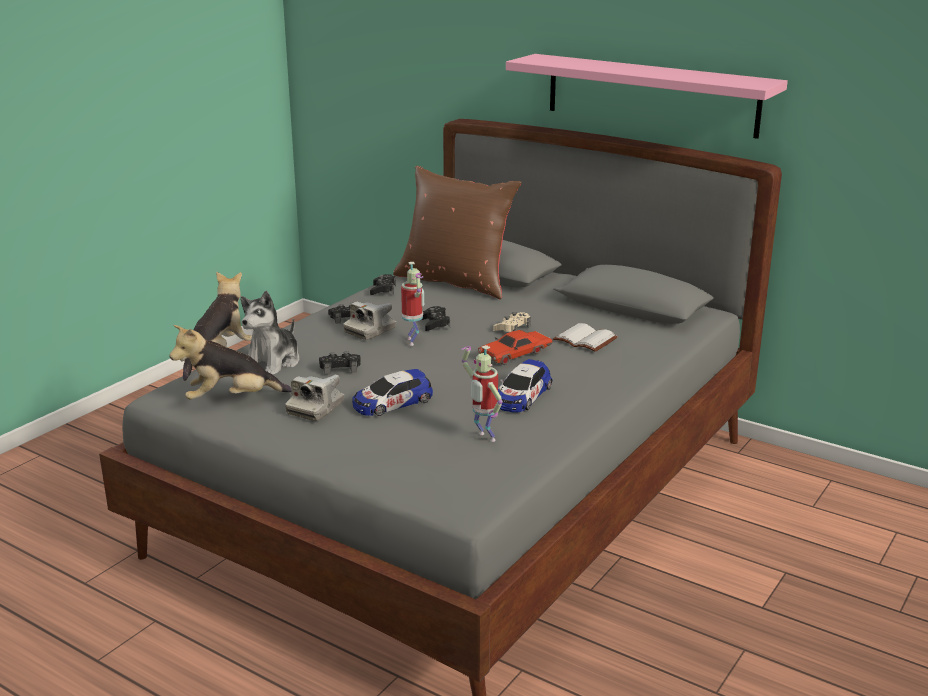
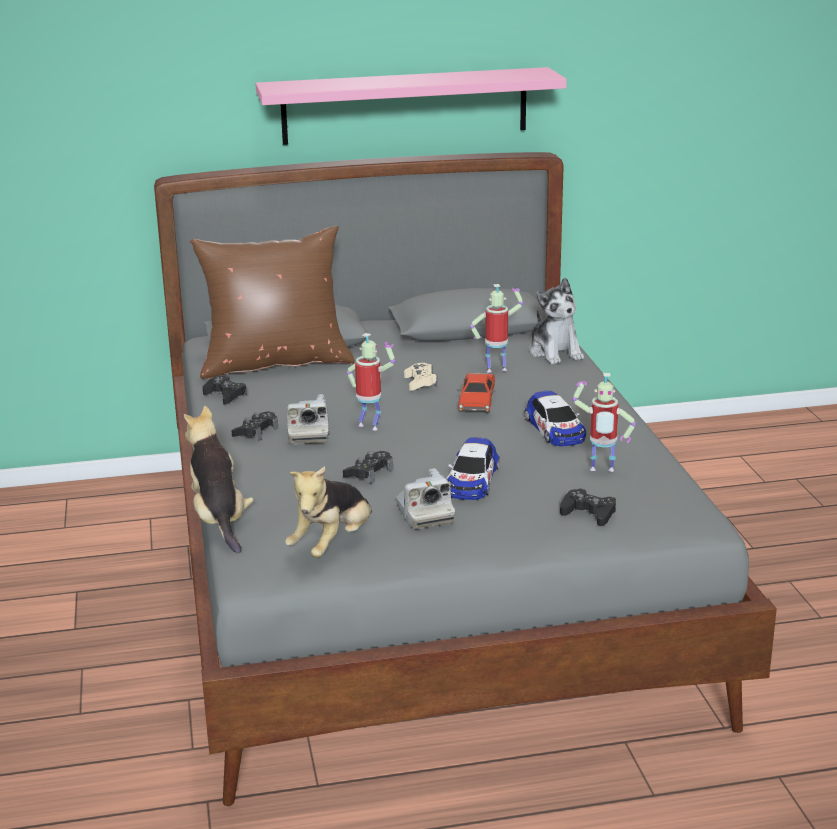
camera: 45 degrees left, 0 degrees up
plush toy [241,290,300,375] -> plush toy moved to [529,277,584,365]
black game controller [421,306,450,331] -> black game controller moved to [560,489,616,526]
white book [553,323,618,352] -> toy robot [470,284,523,373]

